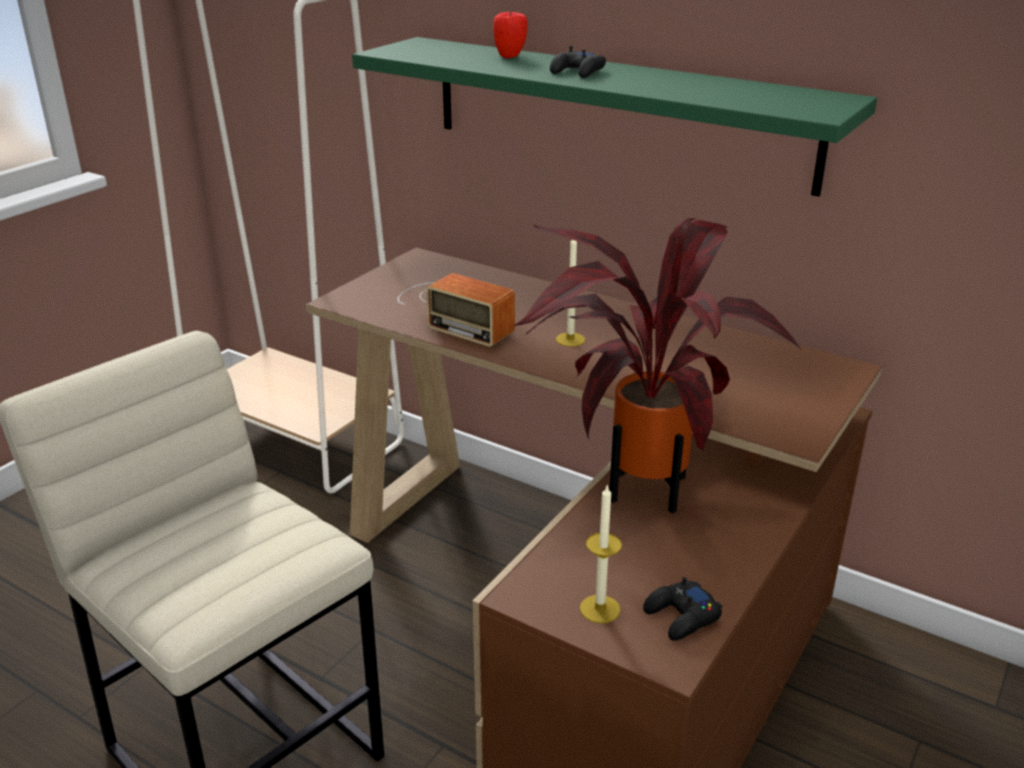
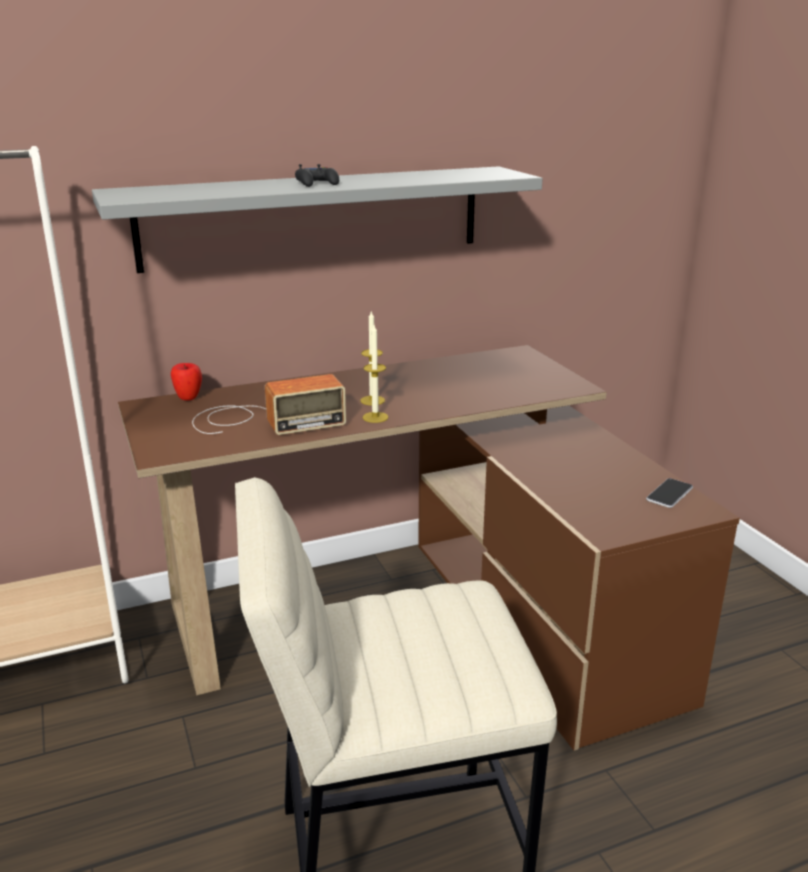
camera: 55 degrees left, 5 degrees down
green shelf [352,37,877,196] -> grey shelf [92,166,543,273]
apple [493,12,528,58] -> apple moved to [171,363,202,401]
potted plant [514,218,800,513] -> none
candle [580,484,622,623] -> candle moved to [363,325,388,423]
black game controller [643,577,722,641] -> phone [646,478,693,508]

